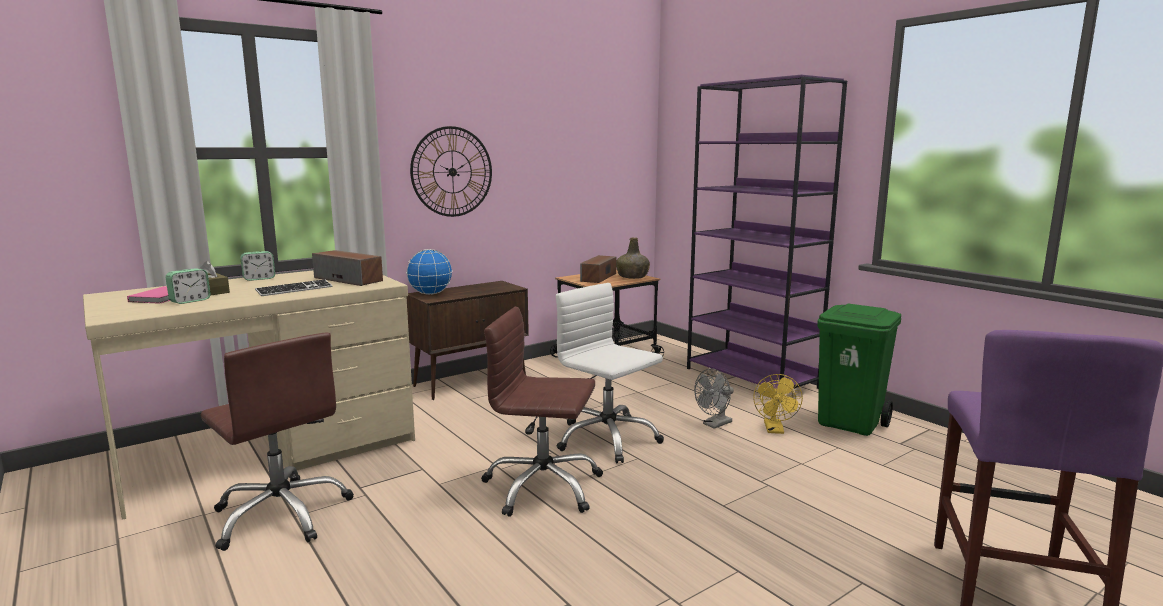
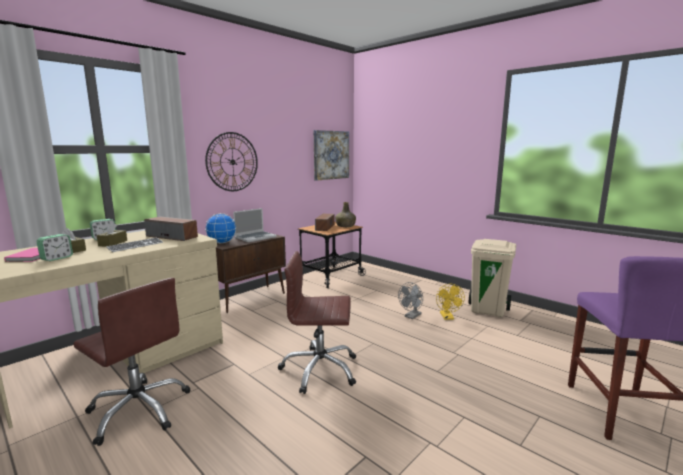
camera: 10 degrees left, 0 degrees up
white office chair [556,283,664,464] -> none
purple bookcase [687,75,847,389] -> none
green trash can [817,304,901,436] -> beige trash can [469,239,516,317]
none -> brown tissue box [97,223,127,247]
none -> laptop [233,208,277,242]
none -> picture [314,130,349,181]

